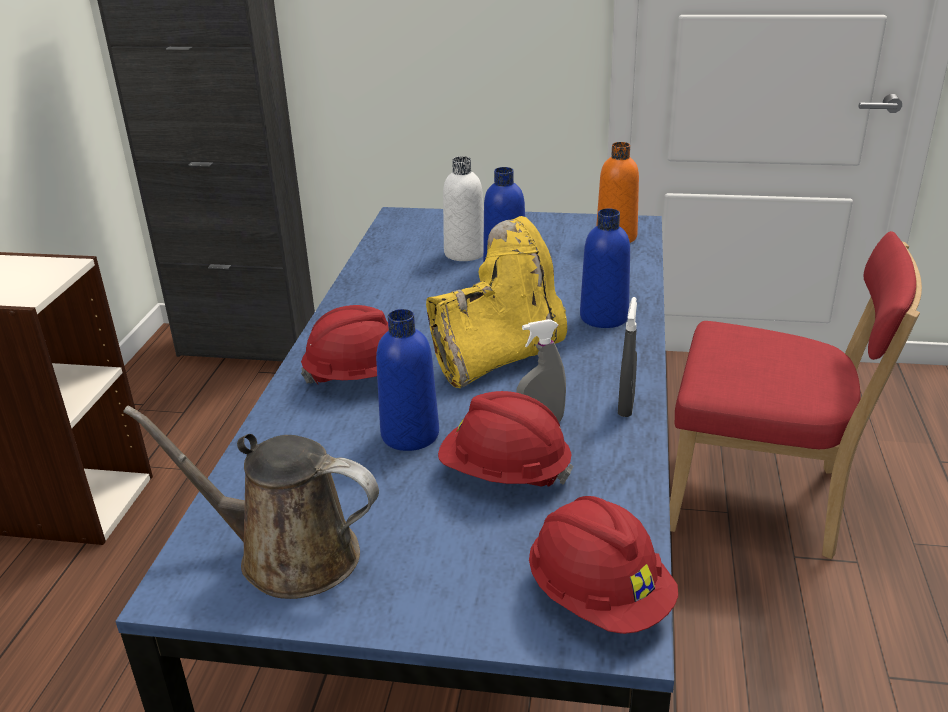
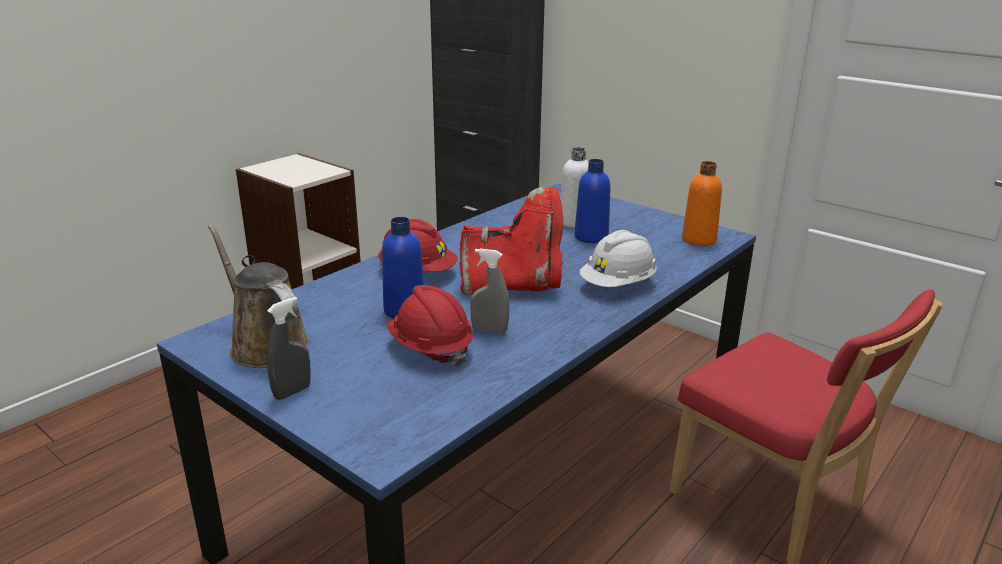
camera: 30 degrees right, 5 degrees down
yellow boot [426,216,567,388] -> red boot [459,187,563,296]
red hard hat [529,496,678,634] -> none
blue bottle [580,208,630,328] -> white hard hat [580,230,657,287]
grey spray bottle [618,297,637,417] -> grey spray bottle moved to [267,297,311,400]

